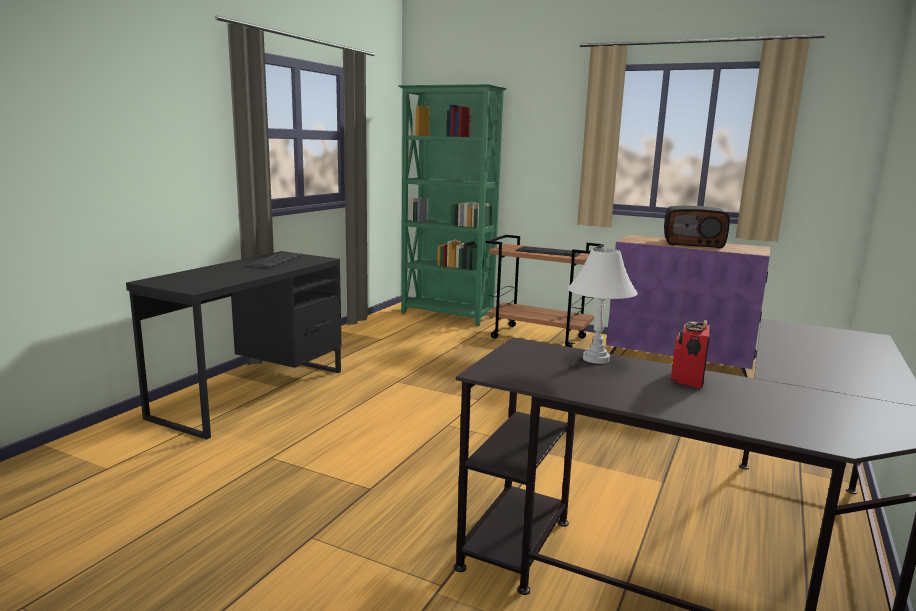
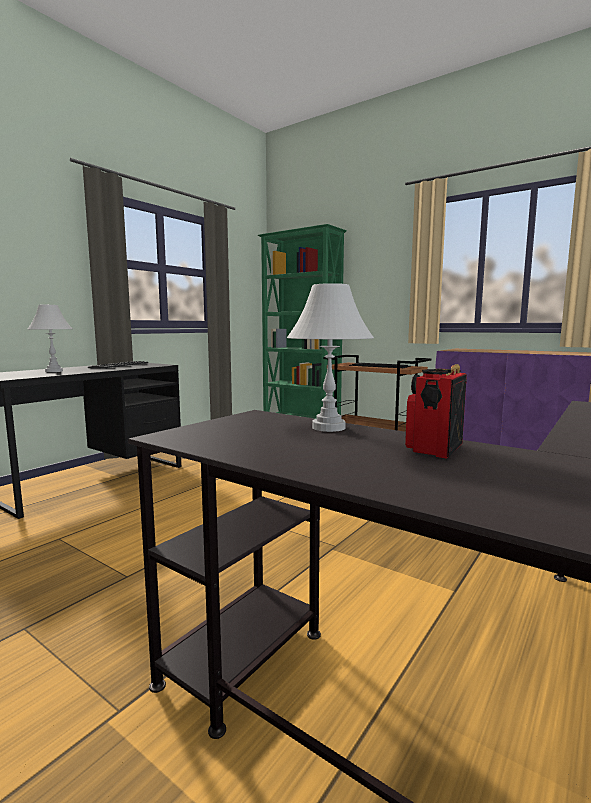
camera: 10 degrees right, 5 degrees down
radio [664,206,730,248] -> none
none -> white table lamp [28,304,72,372]

